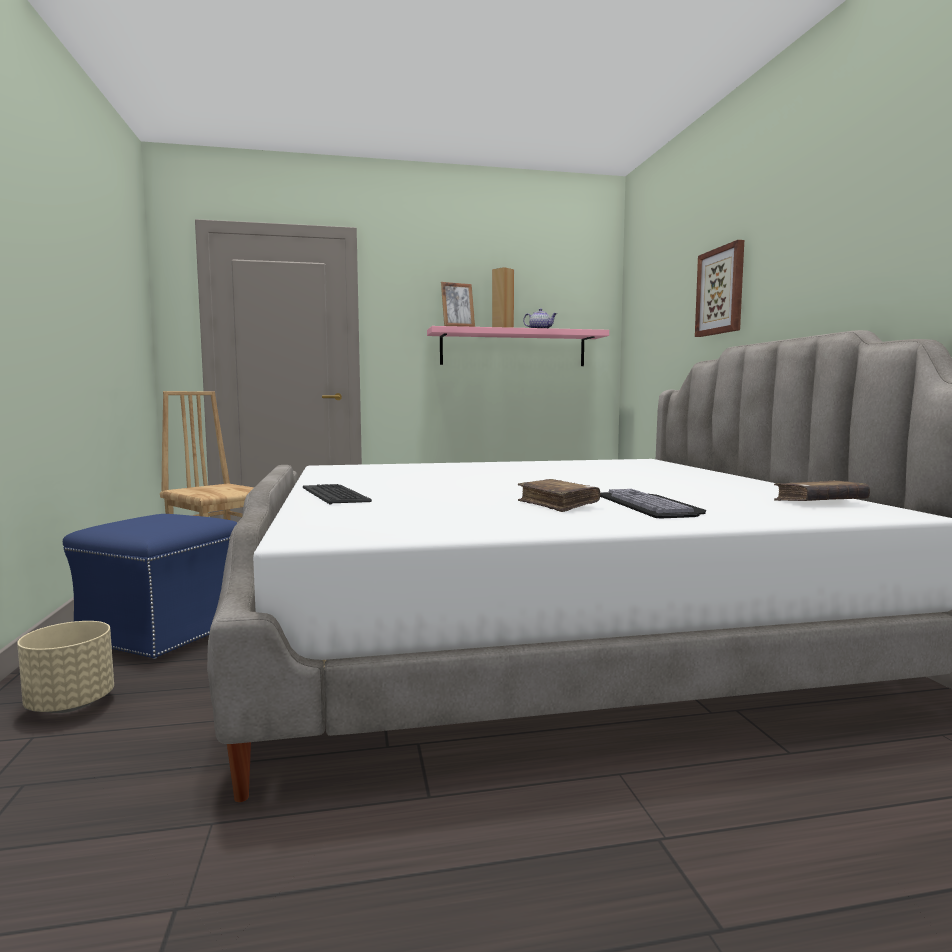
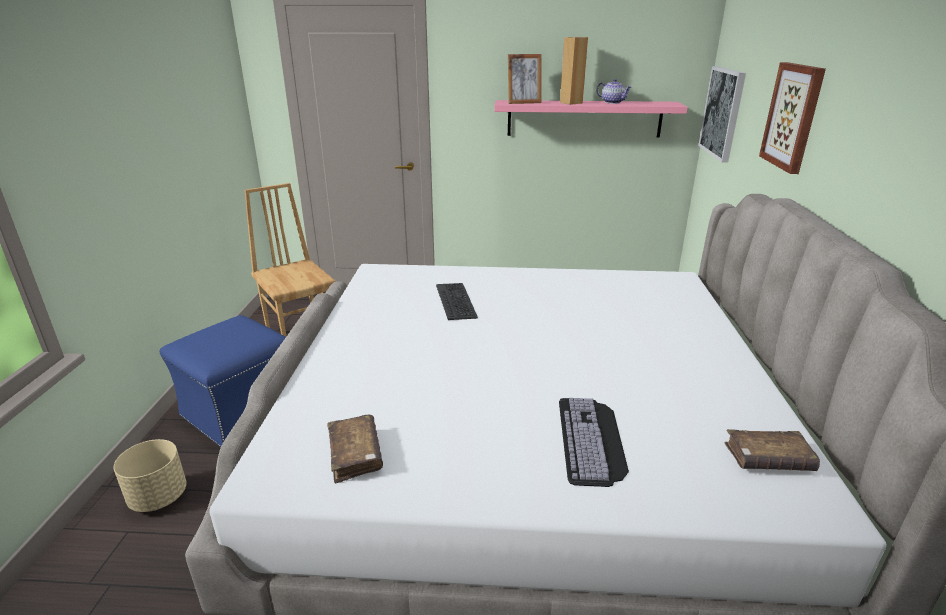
camera: 15 degrees right, 20 degrees up
keyboard [303,484,372,504] -> keyboard moved to [436,283,478,320]
brown book [518,479,600,512] -> brown book moved to [327,414,383,484]
none -> picture [698,66,746,162]

